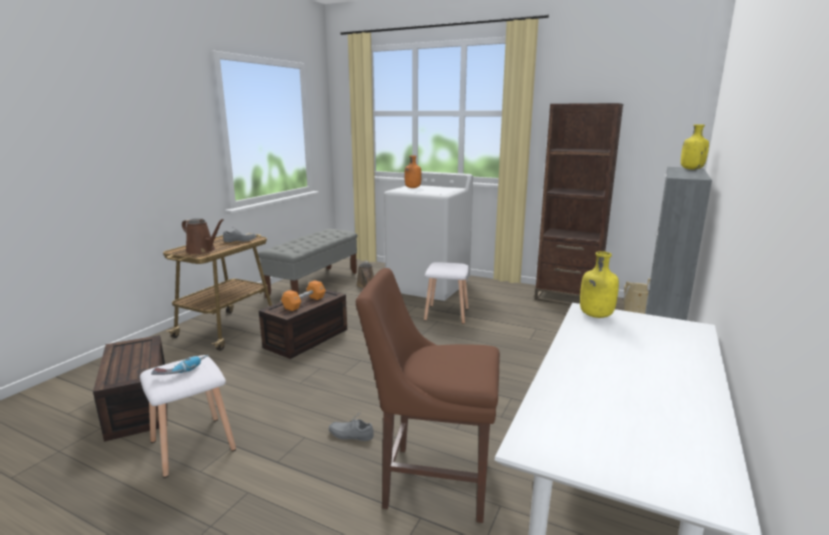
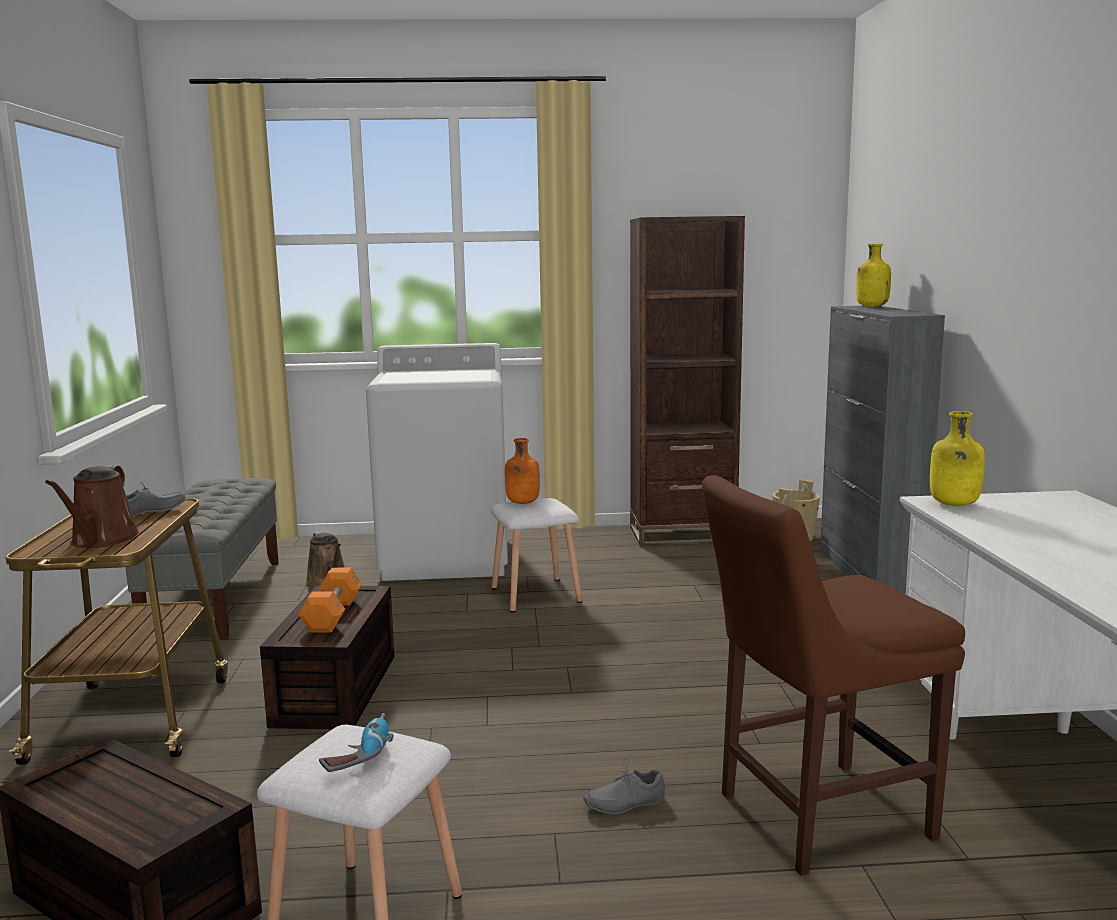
camera: 30 degrees left, 5 degrees down
brown watering can [182,218,224,254] -> brown watering can turned 90 degrees clockwise [45,465,140,548]
orange bottle [405,156,421,188] -> orange bottle moved to [505,438,540,504]

